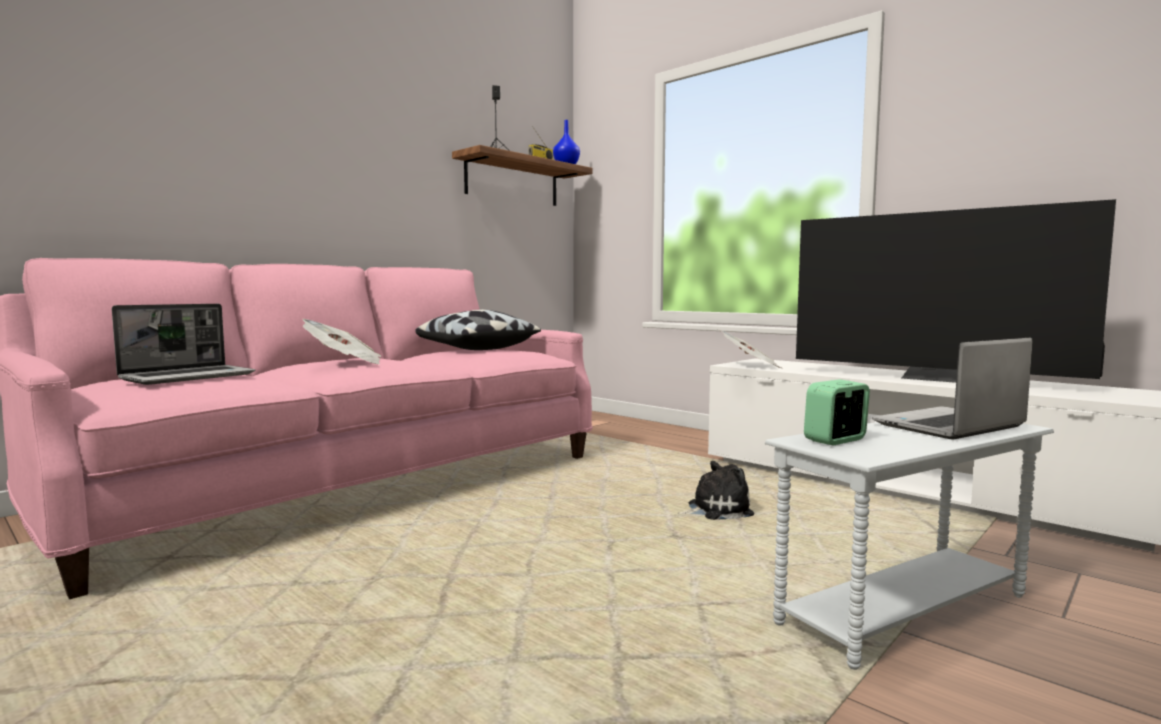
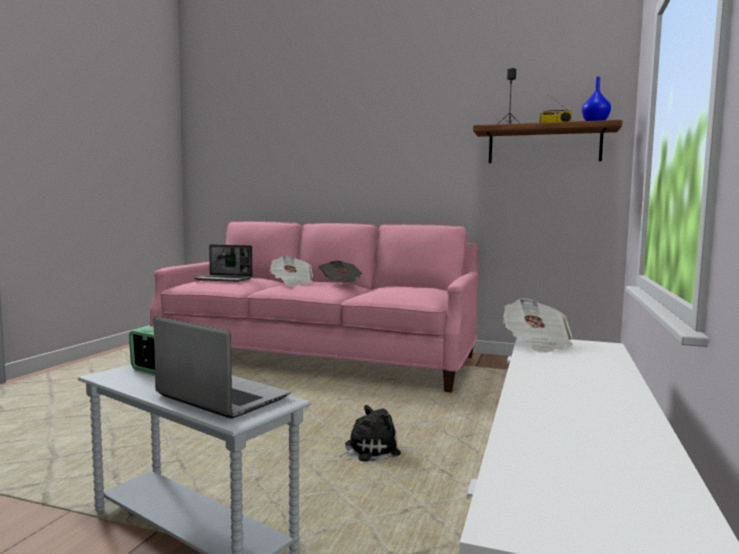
camera: 65 degrees right, 0 degrees up
pillow [415,310,541,350] -> none
plush toy [677,461,754,520] -> plush toy turned 75 degrees counterclockwise [334,405,401,462]
television [796,199,1116,383] -> none
none -> newspaper [318,261,362,282]

